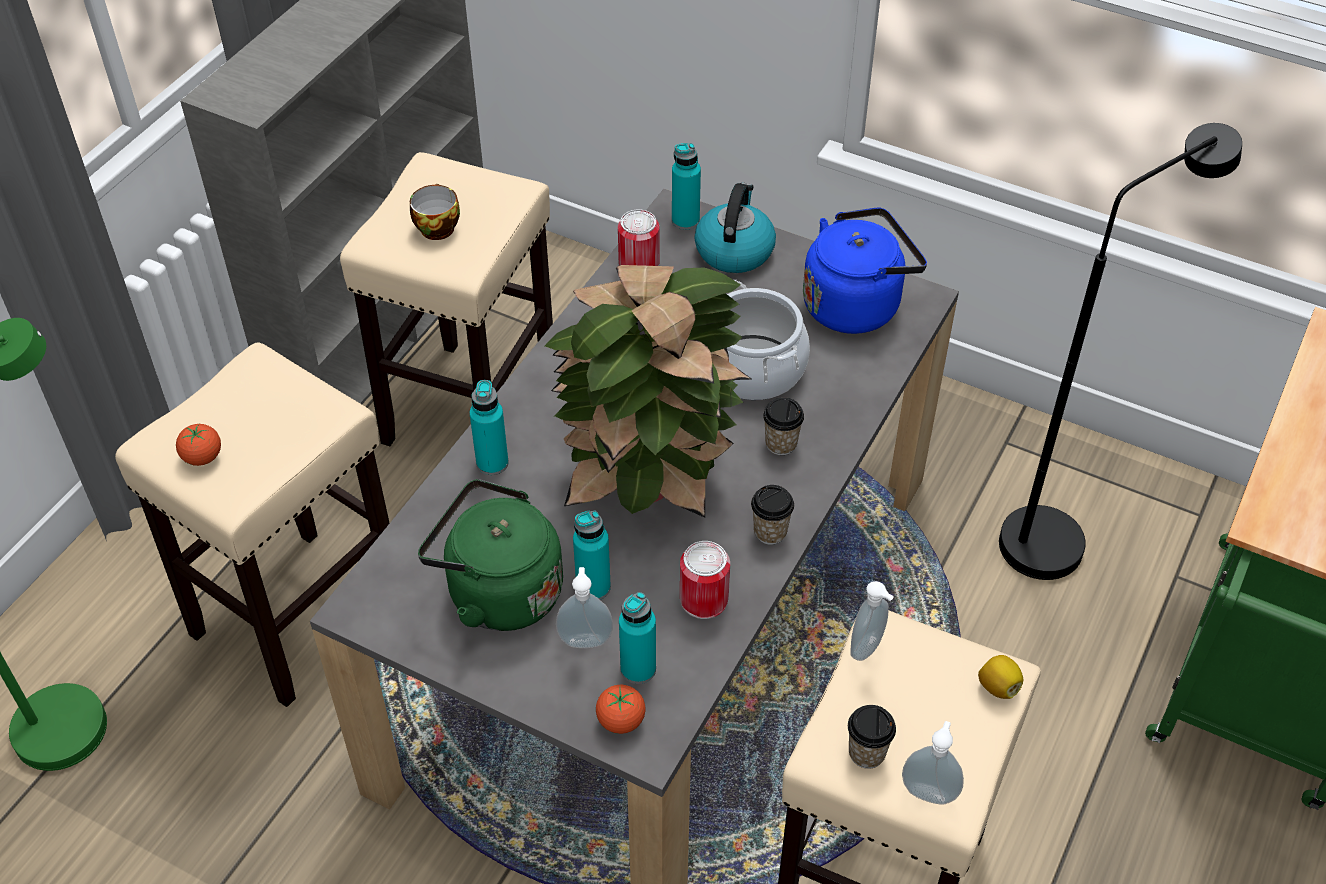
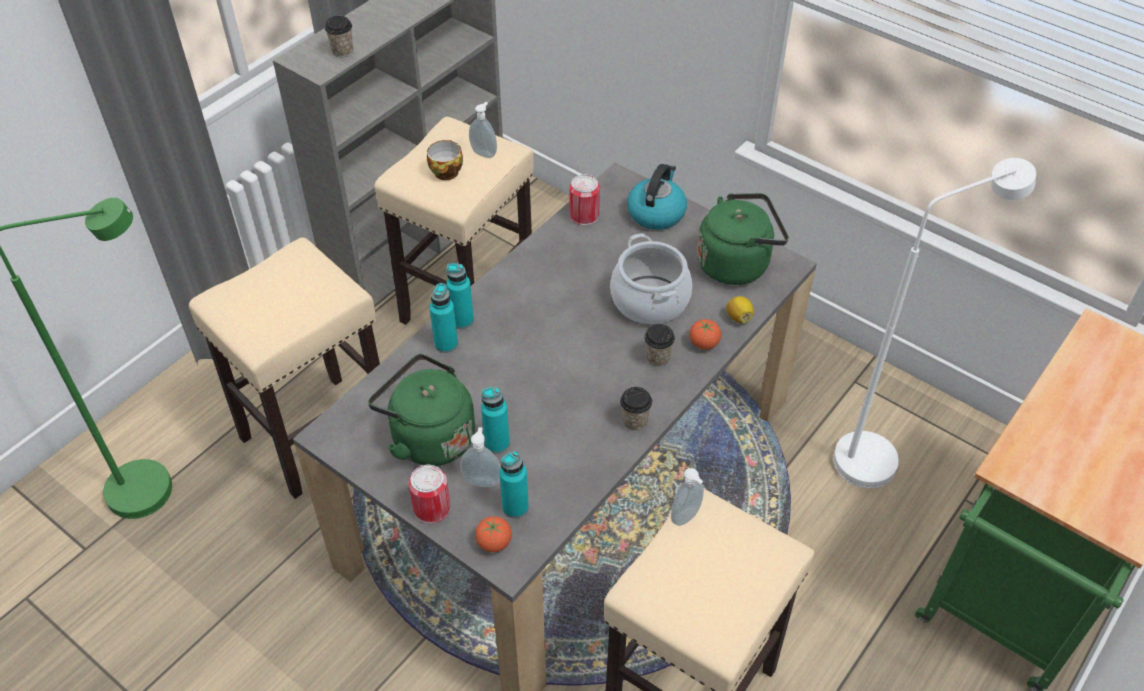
camera: 10 degrees right, 0 degrees up
tomato [176,424,221,466] -> tomato moved to [689,319,721,350]
potted plant [545,265,752,518] -> none
turquoise bottle [672,143,701,230] -> turquoise bottle moved to [446,263,474,329]
can [680,541,730,619] -> can moved to [408,465,450,523]
blue kettle [803,207,927,334] -> green kettle [697,193,789,285]
cup [848,705,896,769] -> cup moved to [325,16,353,57]
soap dispenser [902,721,964,804] -> soap dispenser moved to [469,102,497,158]
lemon [978,655,1023,699] -> lemon moved to [726,296,754,323]
black floor lamp [999,123,1242,580] -> white floor lamp [833,158,1036,488]

